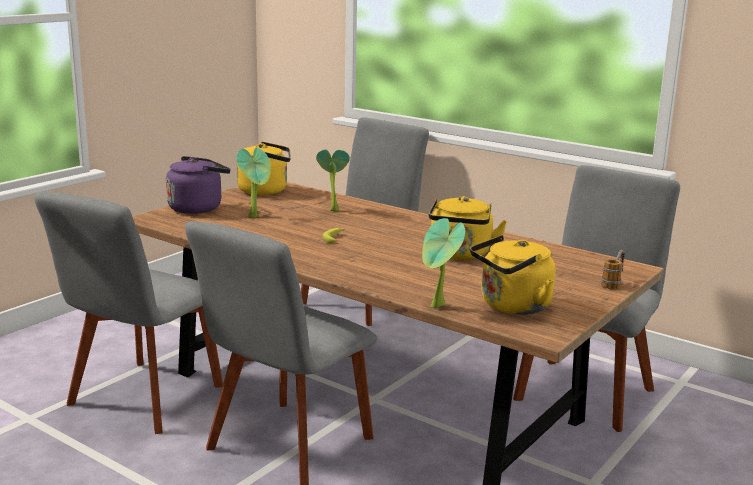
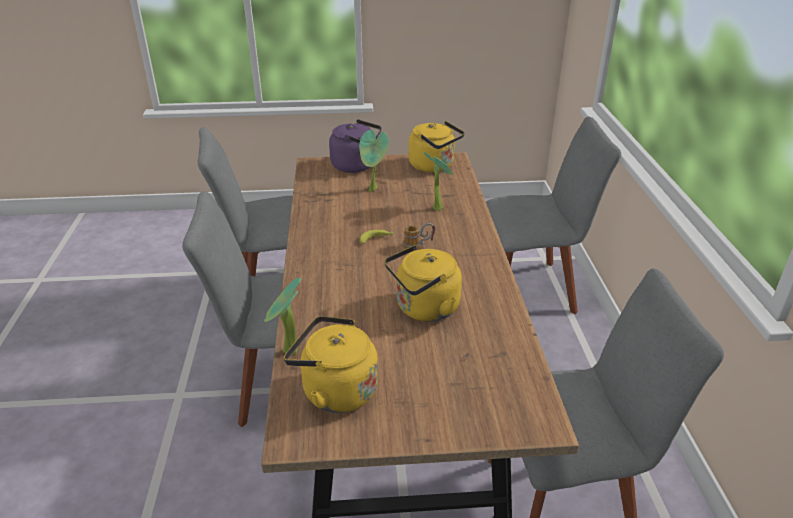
camera: 50 degrees right, 15 degrees up
mug [601,250,625,290] -> mug moved to [403,223,436,250]

